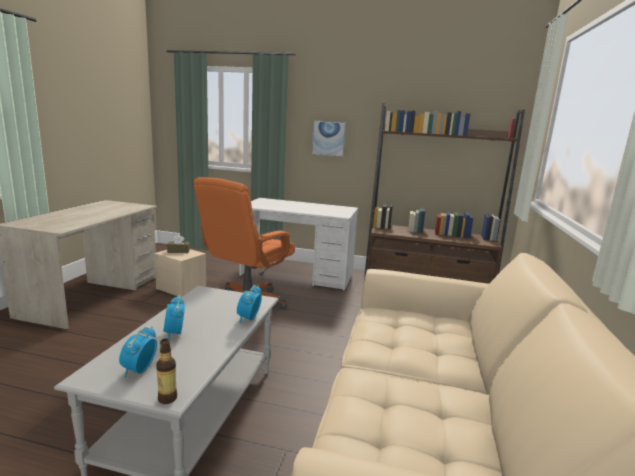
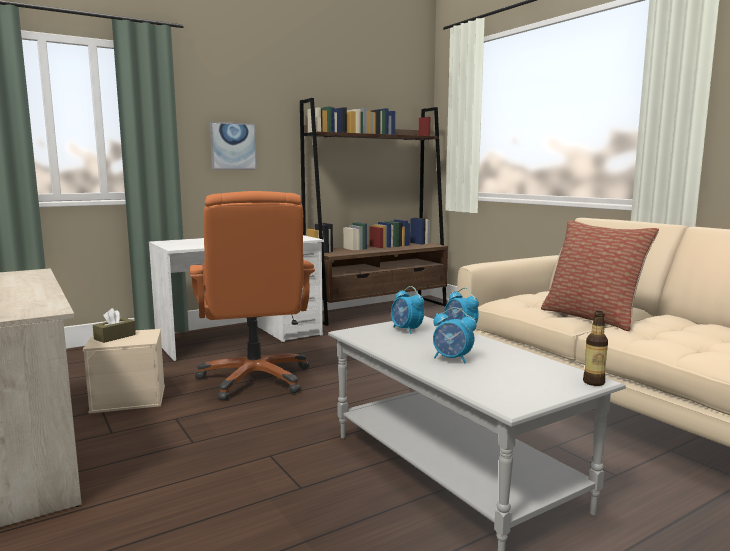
camera: 45 degrees left, 5 degrees down
alarm clock [119,326,157,377] -> alarm clock moved to [391,286,424,334]
none -> pillow [541,220,659,331]

